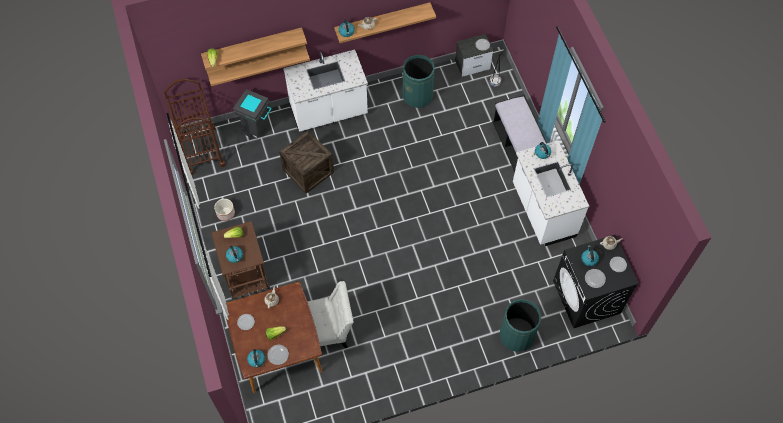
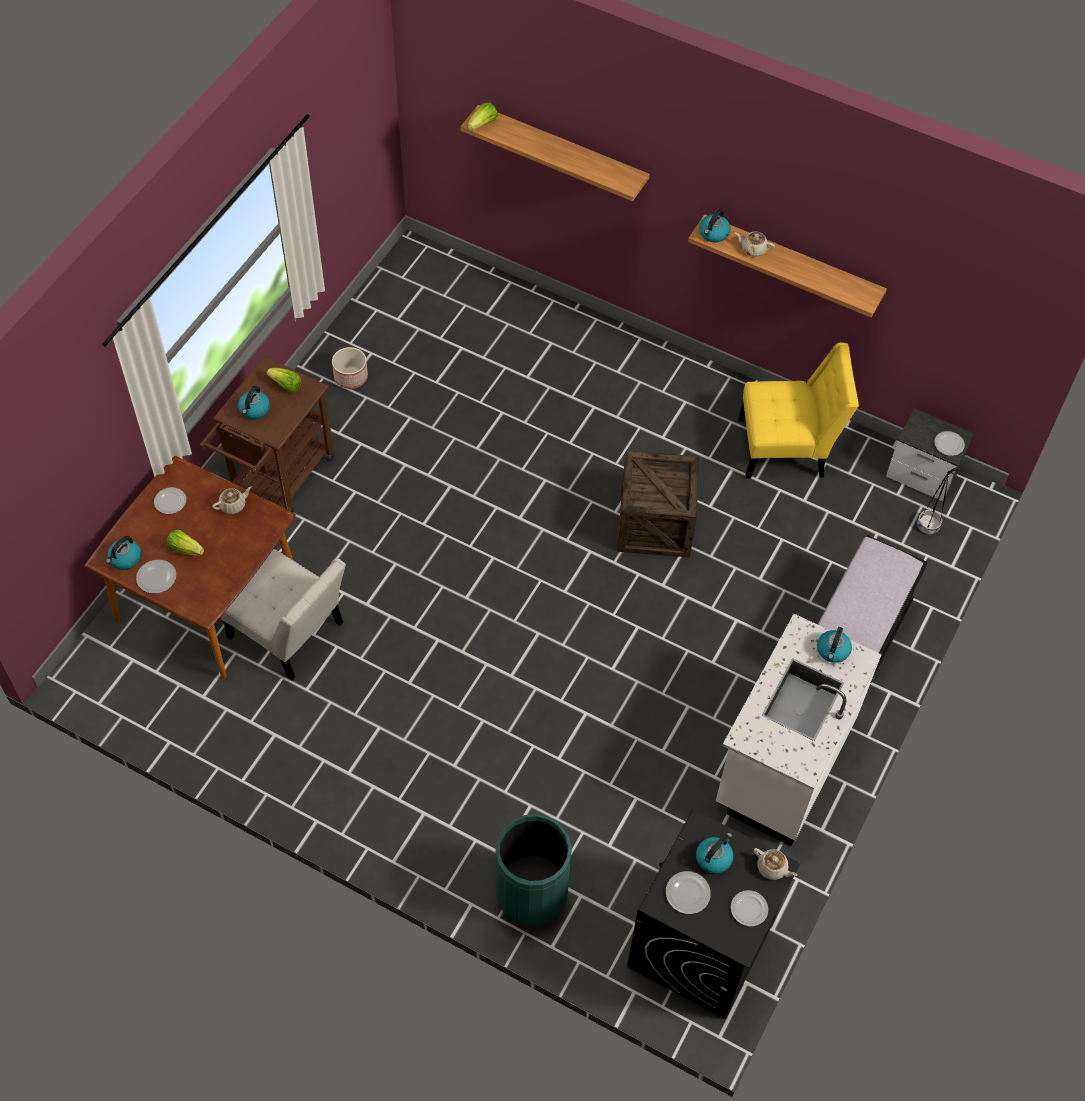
camera: 45 degrees right, 5 degrees down
brown cart [164,79,226,175] -> none
shelf [207,45,310,86] -> none
grey trash can [233,89,272,139] -> none
crate [279,130,334,194] -> crate moved to [617,451,699,557]
white counter [283,49,368,132] -> none
green trash can [402,55,435,108] -> yellow chair [738,342,859,479]

